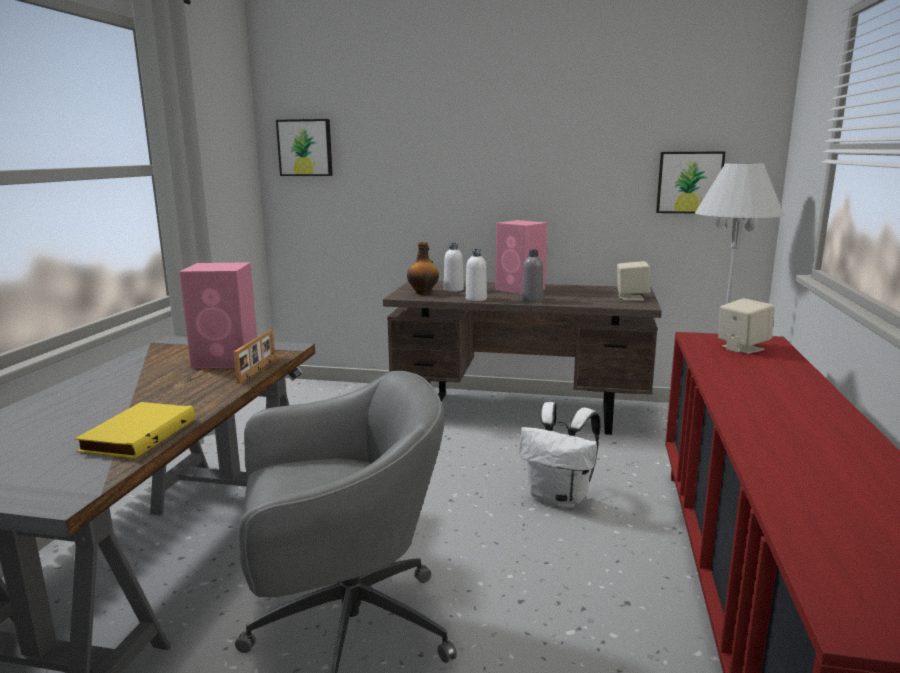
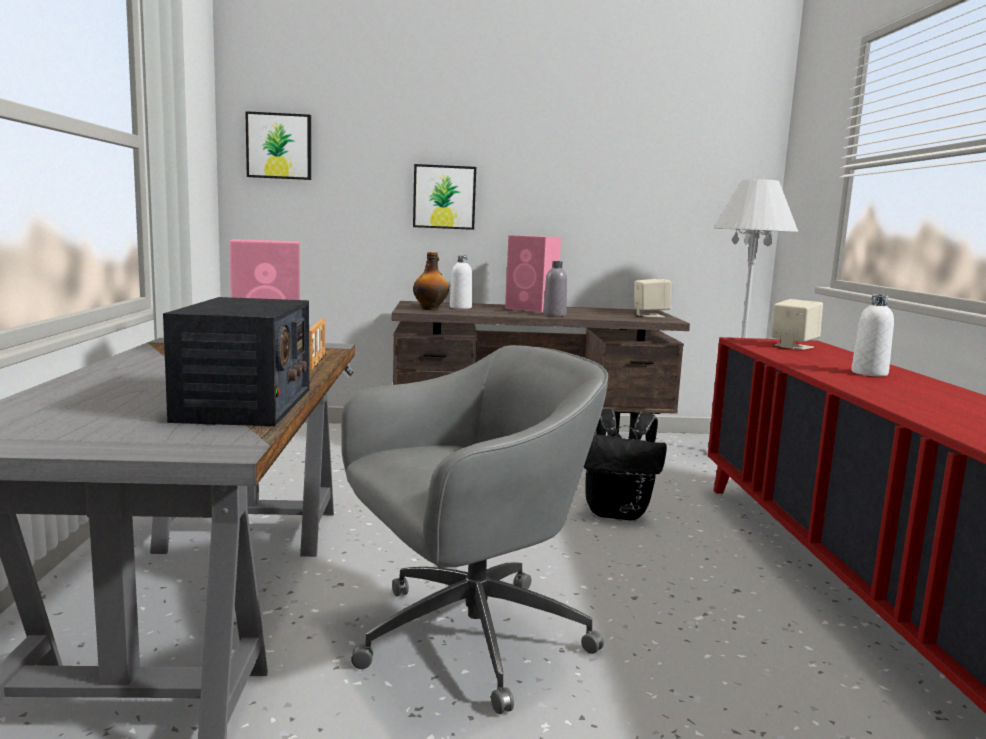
camera: 15 degrees left, 5 degrees down
yellow book [75,402,195,459] -> radio [163,297,309,426]
white bottle [465,249,487,301] -> white bottle moved to [851,295,894,376]
white backpack [519,402,601,509] -> black backpack [583,409,667,520]
picture [656,151,726,213] -> picture moved to [413,164,476,230]

